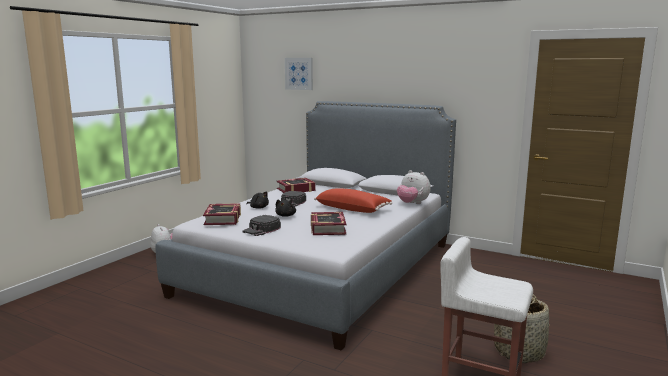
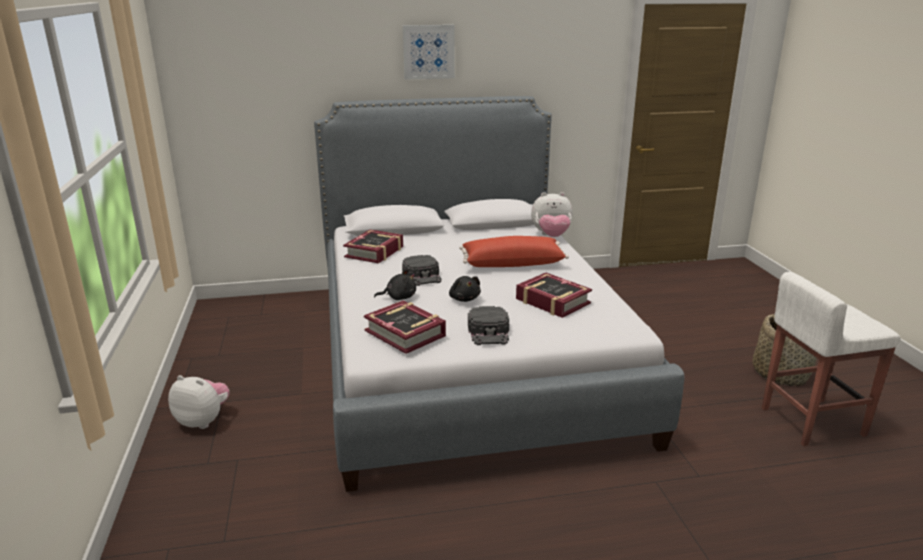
camera: 40 degrees left, 10 degrees up
picture [285,58,313,90] -> picture moved to [403,25,455,80]

